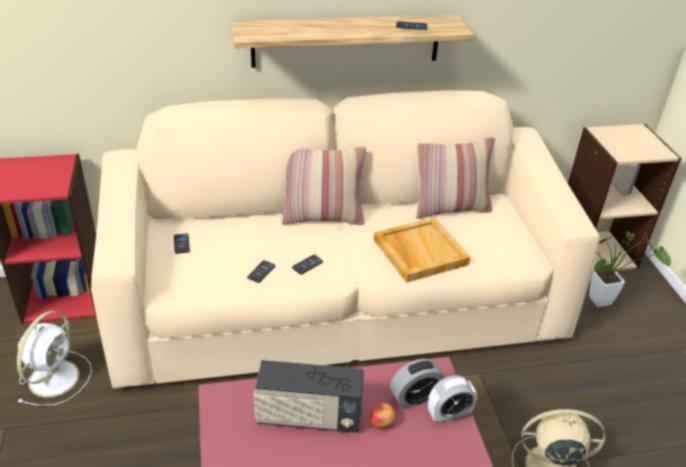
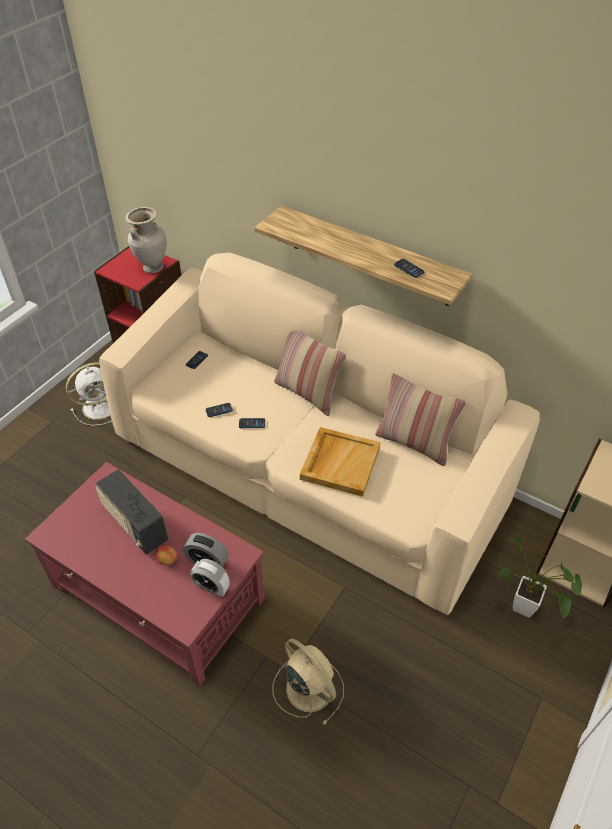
camera: 45 degrees right, 10 degrees up
none -> beige vase [125,207,167,273]

